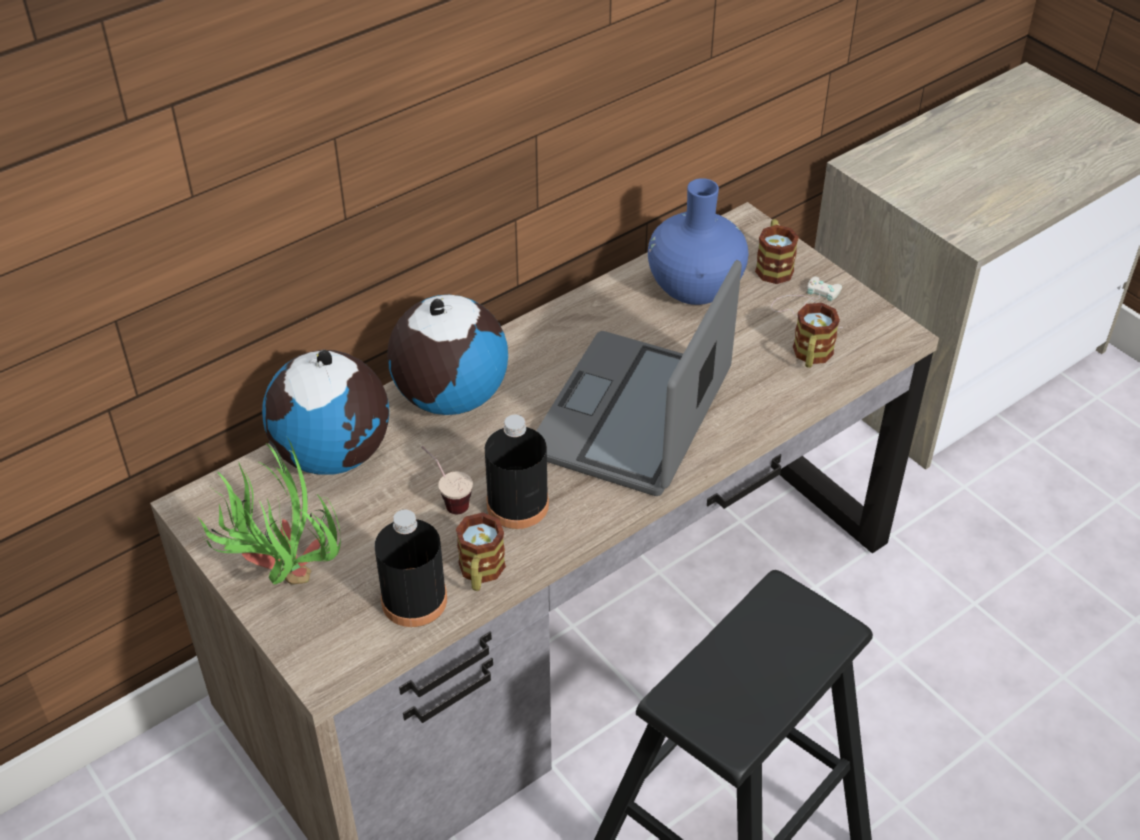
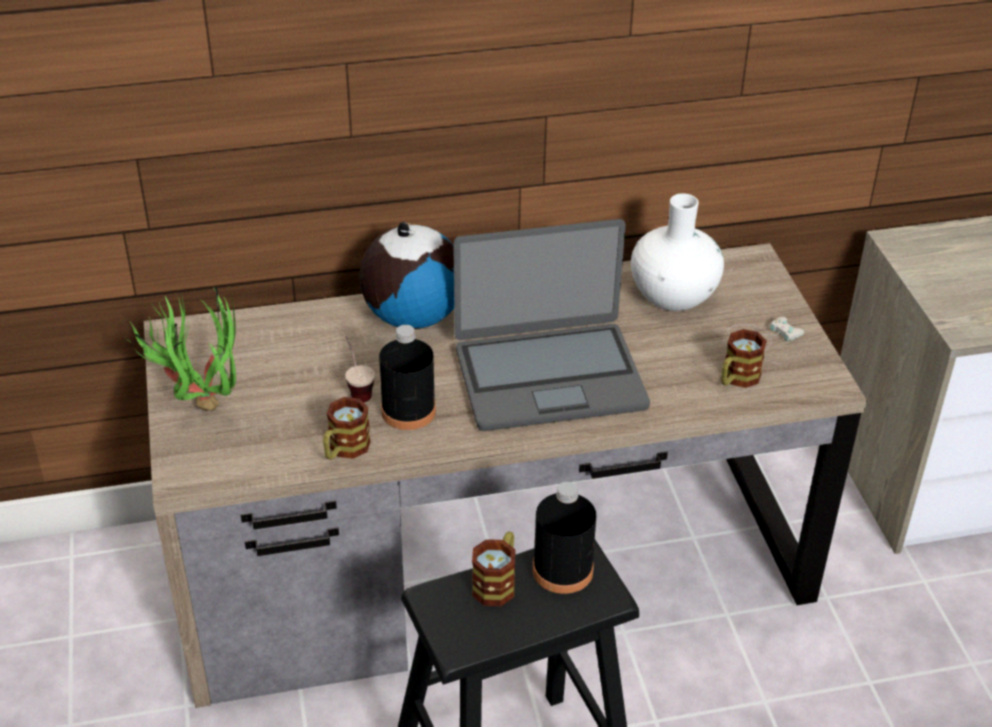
camera: 25 degrees right, 5 degrees down
globe [262,350,389,475] -> none
black bottle [375,510,447,627] -> black bottle moved to [533,481,596,594]
laptop [536,260,742,496] -> laptop turned 150 degrees counterclockwise [453,219,650,431]
blue vase [648,178,749,305] -> white vase [631,193,724,311]
mug [755,219,799,284] -> mug moved to [472,531,516,606]

